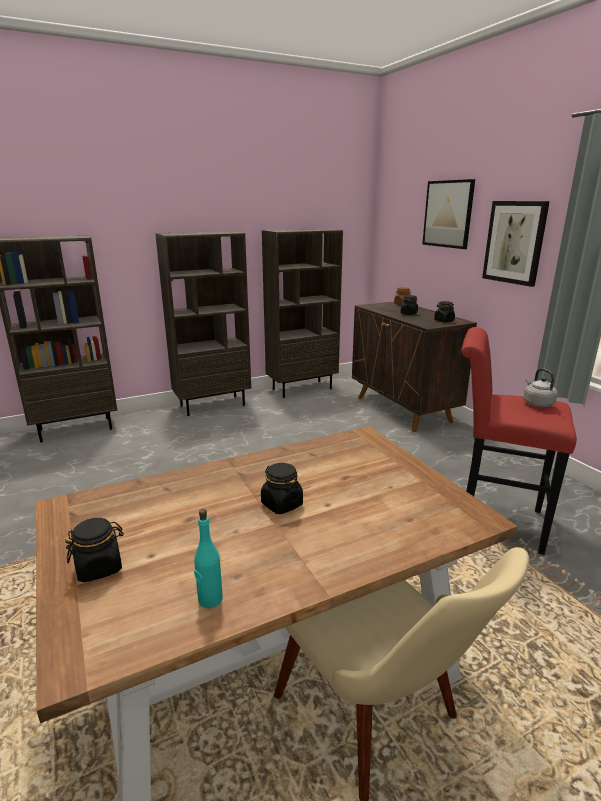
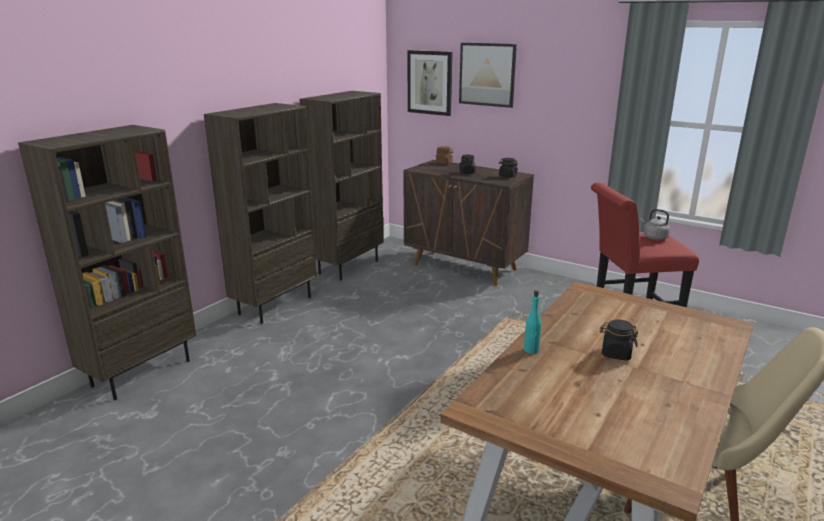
camera: 30 degrees left, 0 degrees up
black jar [65,518,124,582] -> none
turquoise bottle [194,509,223,608] -> turquoise bottle moved to [524,290,541,354]
picture [482,201,550,287] -> picture moved to [408,50,453,116]

